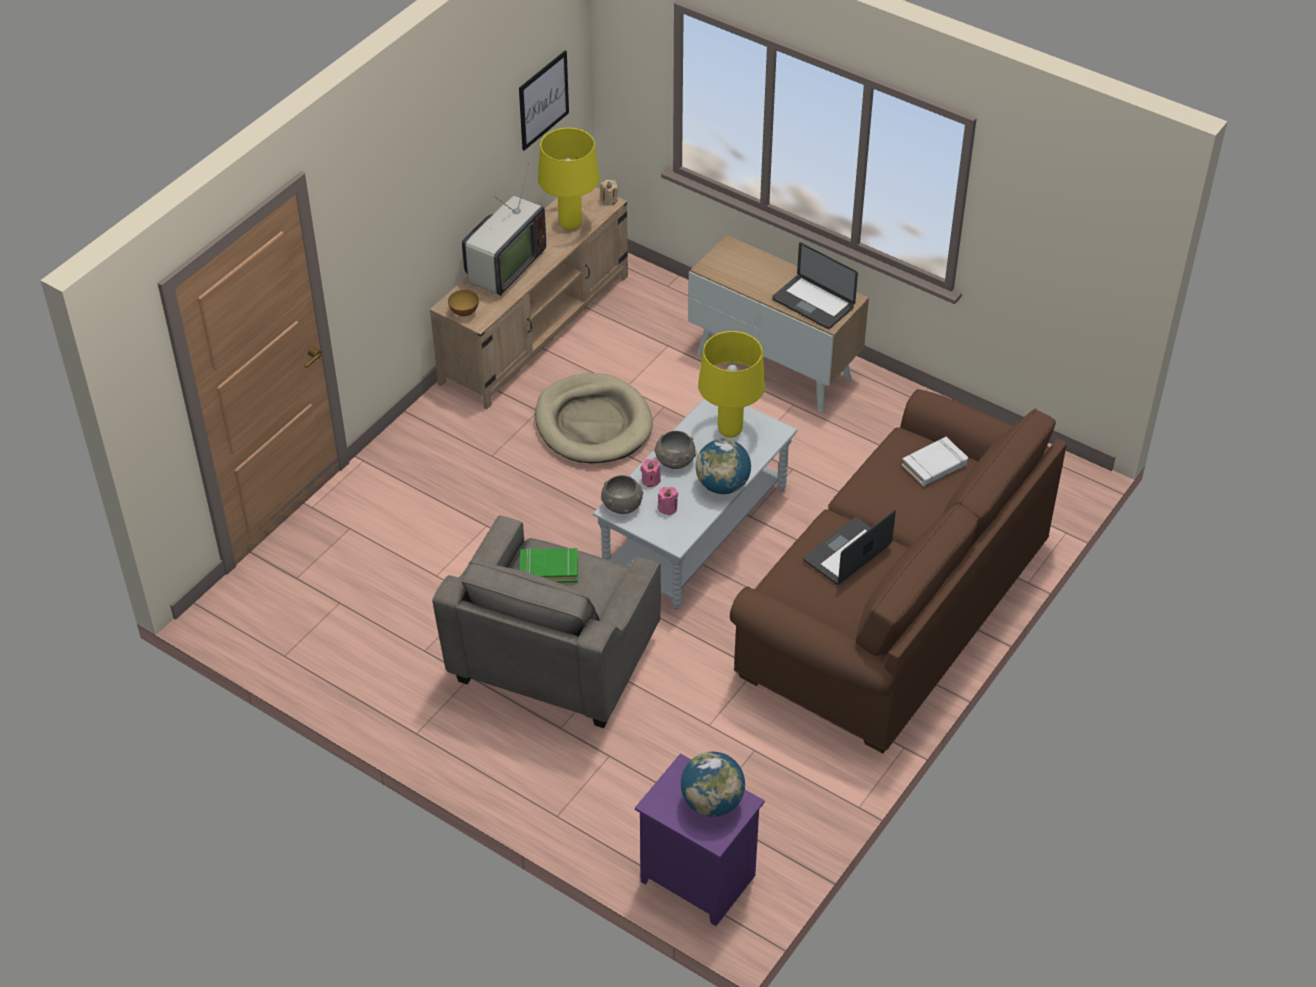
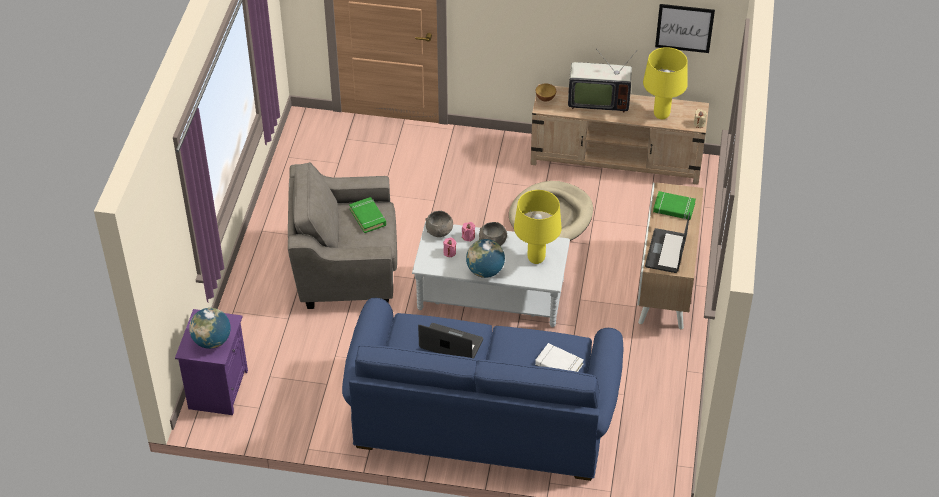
camera: 65 degrees right, 0 degrees up
brown sofa [730,389,1067,753] -> blue sofa [342,298,623,481]
none -> green book [653,191,696,220]

